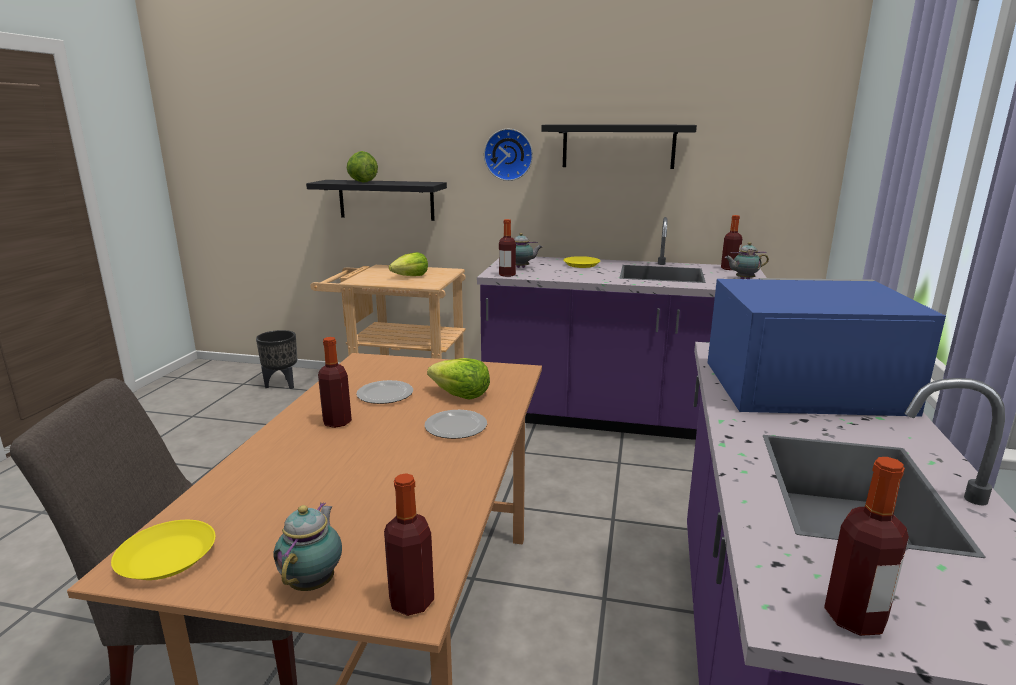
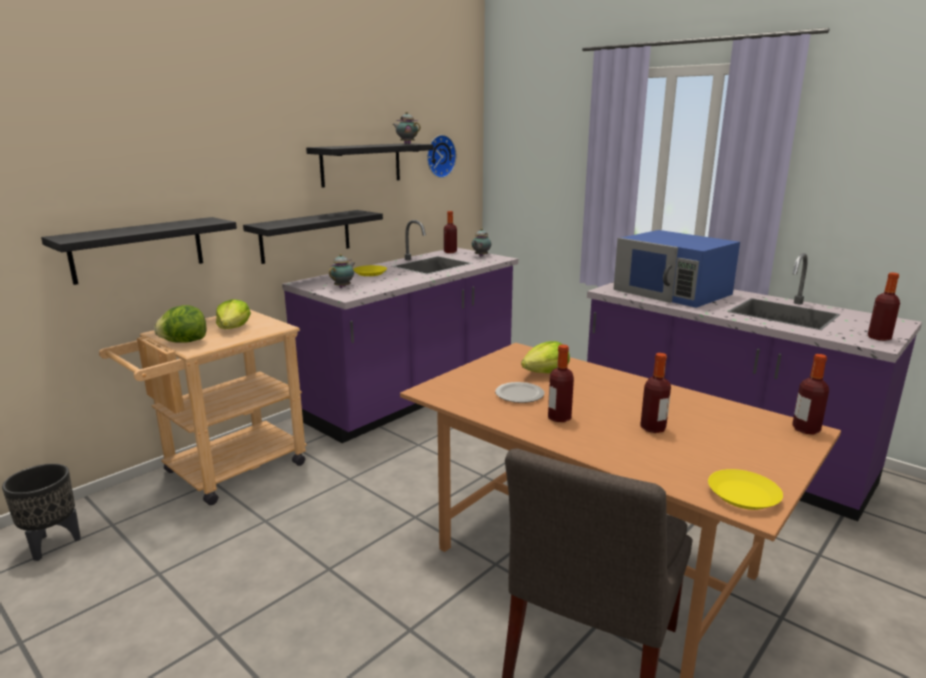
camera: 60 degrees left, 0 degrees up
teapot [273,502,342,591] -> teapot moved to [393,112,421,144]
lettuce [347,151,378,182] -> lettuce moved to [154,305,206,343]
plate [425,410,487,439] -> none
wall clock [484,129,533,181] -> wall clock moved to [427,135,456,178]
bottle [499,219,516,277] -> bottle moved to [640,353,671,433]
blue microwave [707,278,946,417] -> blue microwave turned 75 degrees counterclockwise [613,230,740,308]
none -> black shelf [243,210,383,264]

